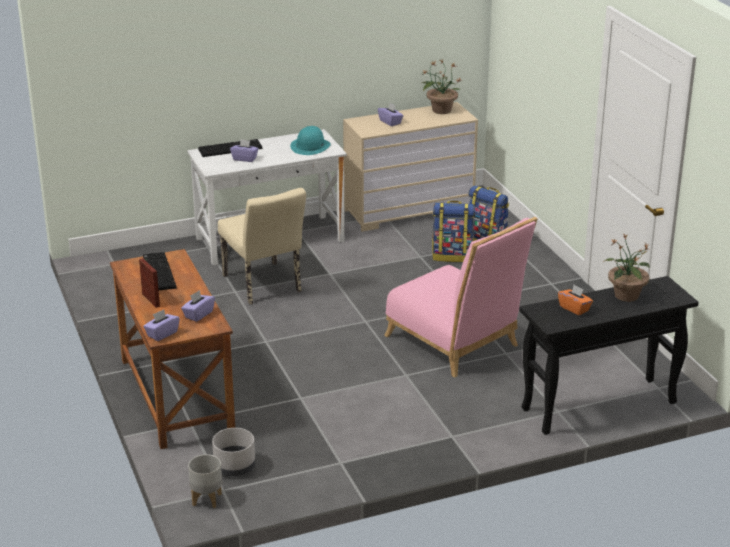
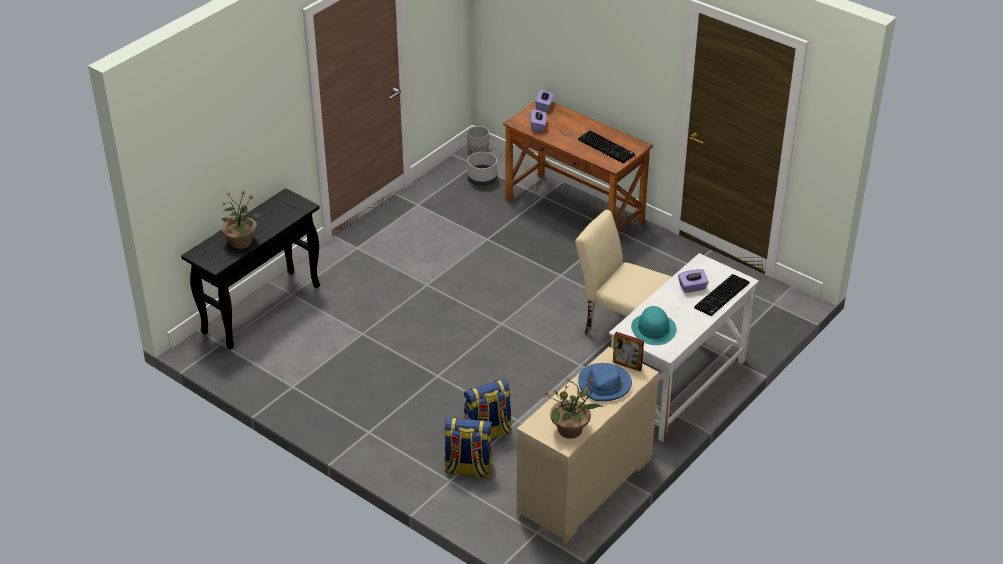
camera: 150 degrees right, 10 degrees up
picture frame [139,258,160,308] -> picture frame moved to [613,332,644,371]
purple tissue box [378,103,403,126] -> blue hat [578,363,632,401]
pink chair [384,217,538,377] -> none
orange tissue box [558,285,593,316] -> none

